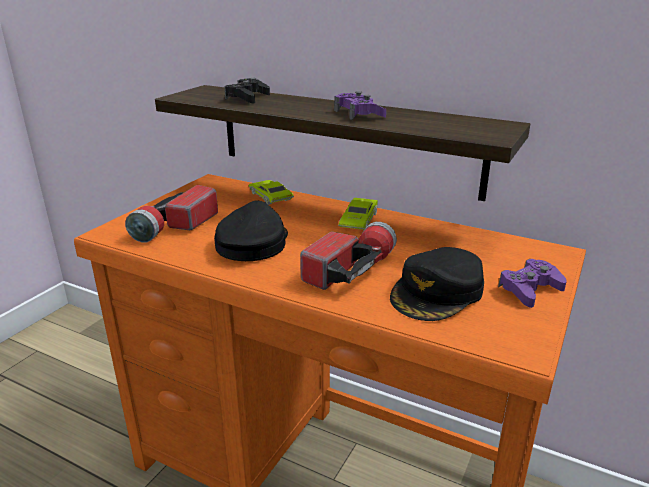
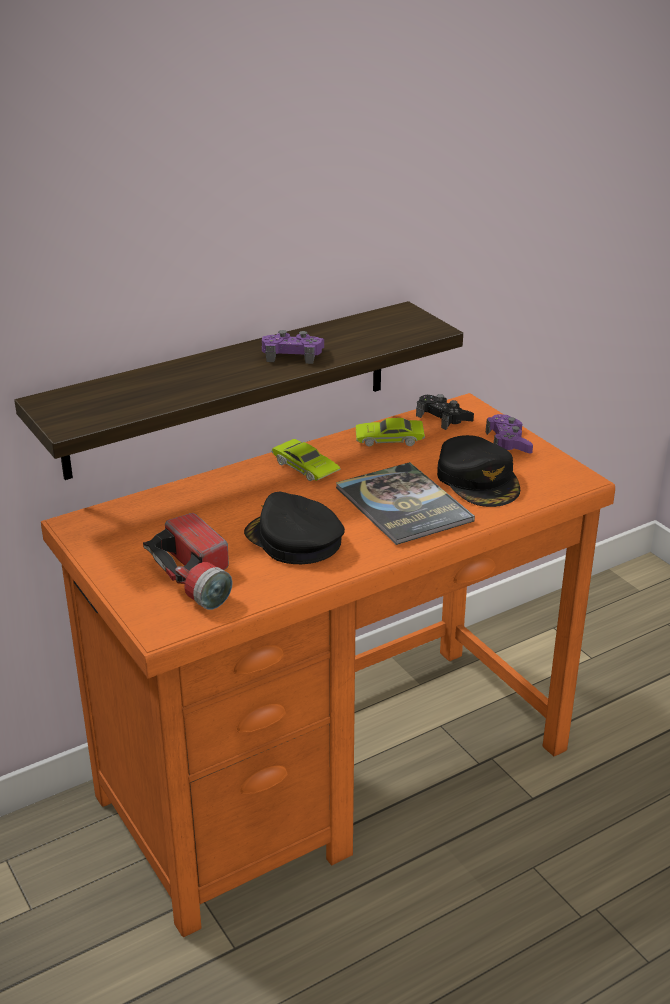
camera: 60 degrees left, 5 degrees up
black game controller [224,78,270,104] -> black game controller moved to [416,394,474,430]
green toy car [248,180,294,205] -> green toy car moved to [356,418,425,446]
flashlight [300,222,397,290] -> book [336,462,475,545]

